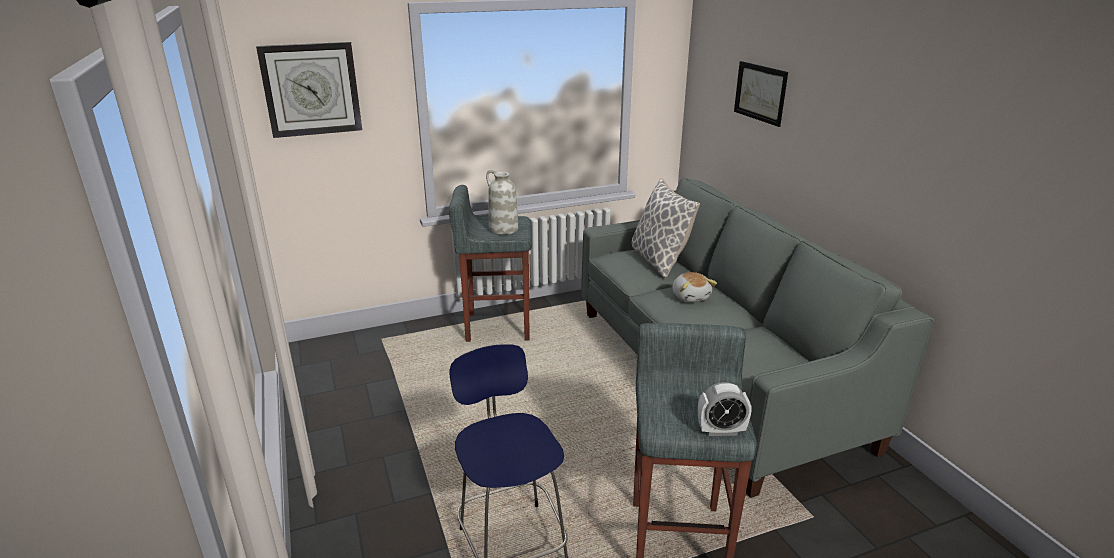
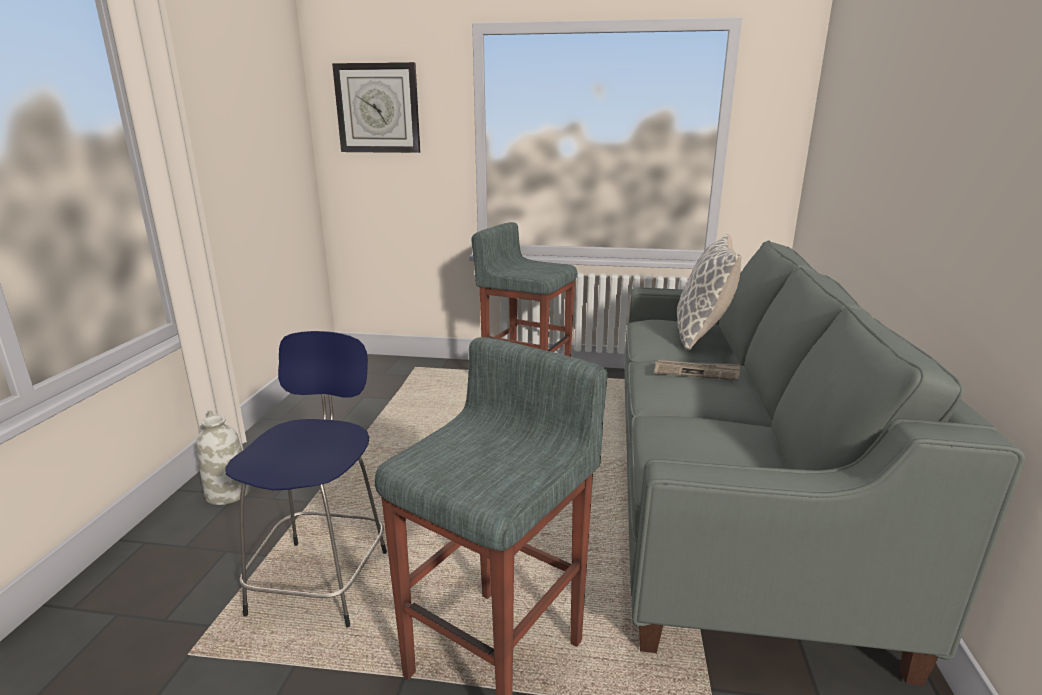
camera: 30 degrees right, 5 degrees down
white vase [486,170,518,235] -> white vase moved to [196,410,250,505]
plush toy [672,272,717,302] -> newspaper [654,360,740,381]
alarm clock [698,382,751,436] -> none
picture [734,61,788,127] -> none

